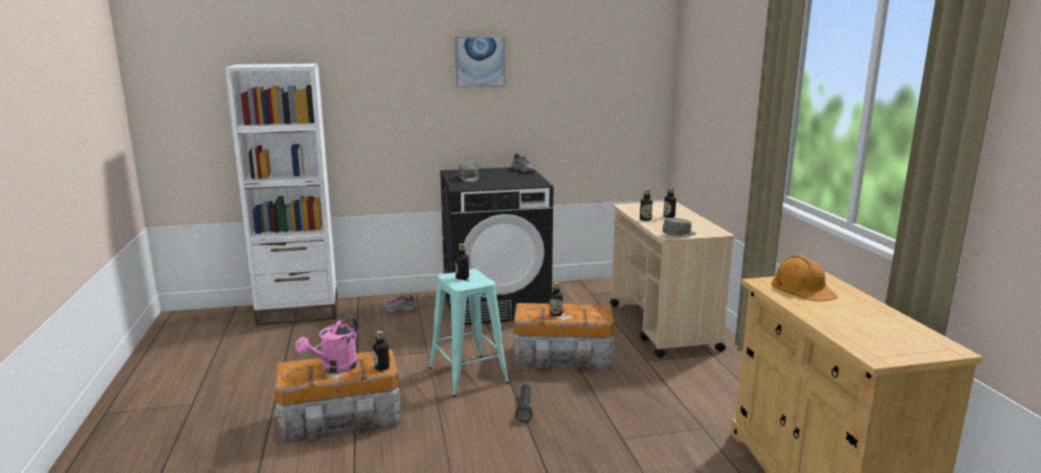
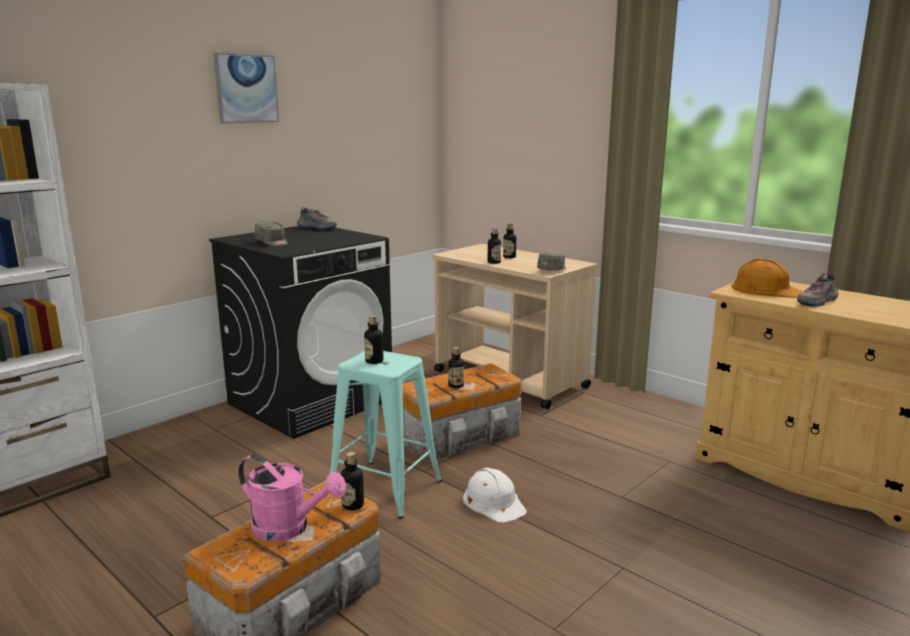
camera: 35 degrees left, 0 degrees up
pink watering can [295,315,358,373] -> pink watering can turned 60 degrees counterclockwise [238,455,346,542]
shoe [381,295,417,313] -> shoe moved to [797,272,838,307]
black flashlight [516,384,532,422] -> white hard hat [463,467,527,523]

